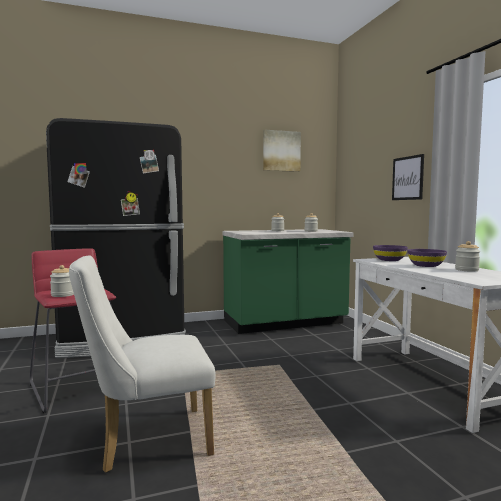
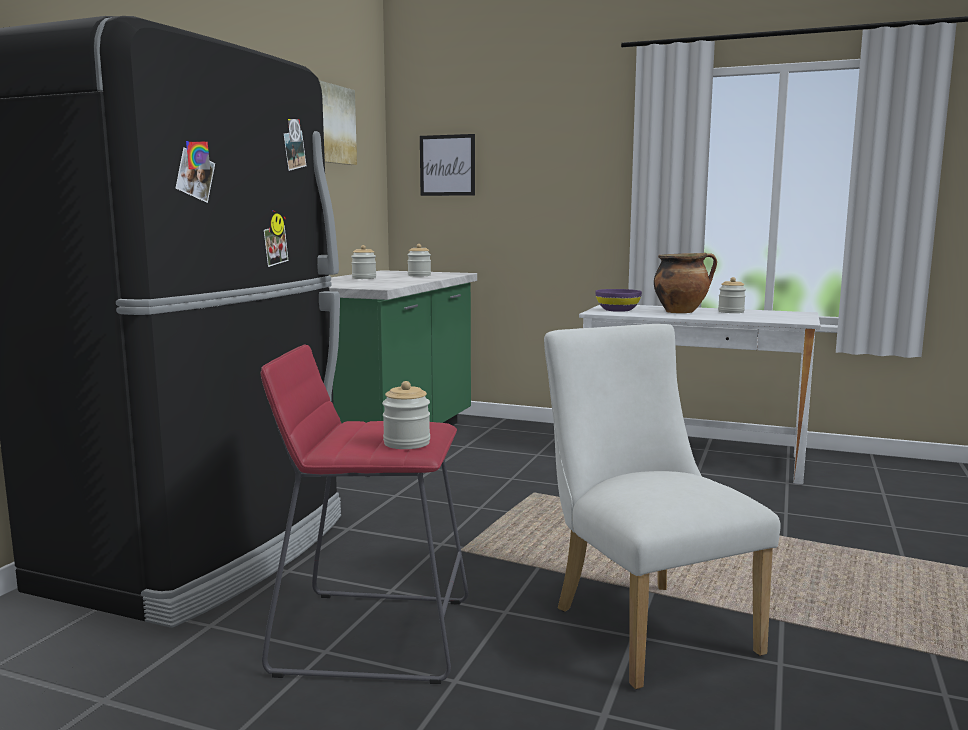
camera: 50 degrees left, 5 degrees up
white chair [69,255,216,473] -> white chair turned 135 degrees clockwise [544,324,781,689]
picture [392,154,424,200] -> picture moved to [420,134,475,196]
purple bowl [407,249,447,267] -> cooking pot [654,253,717,313]

